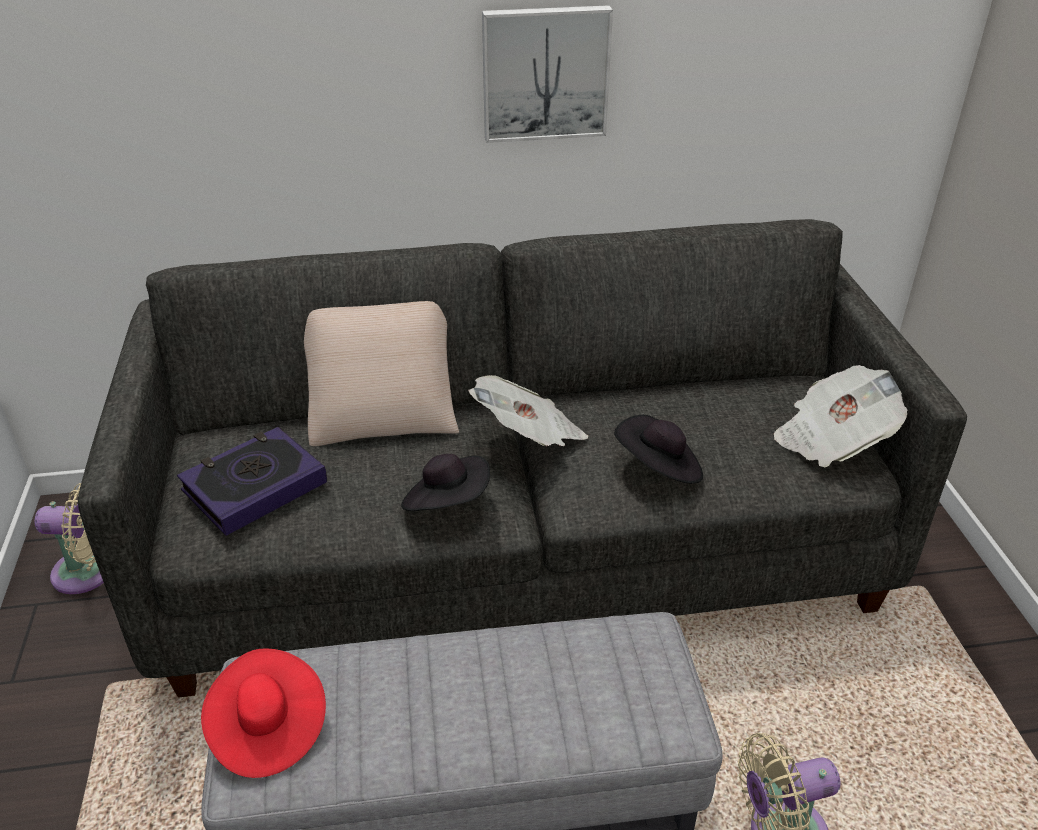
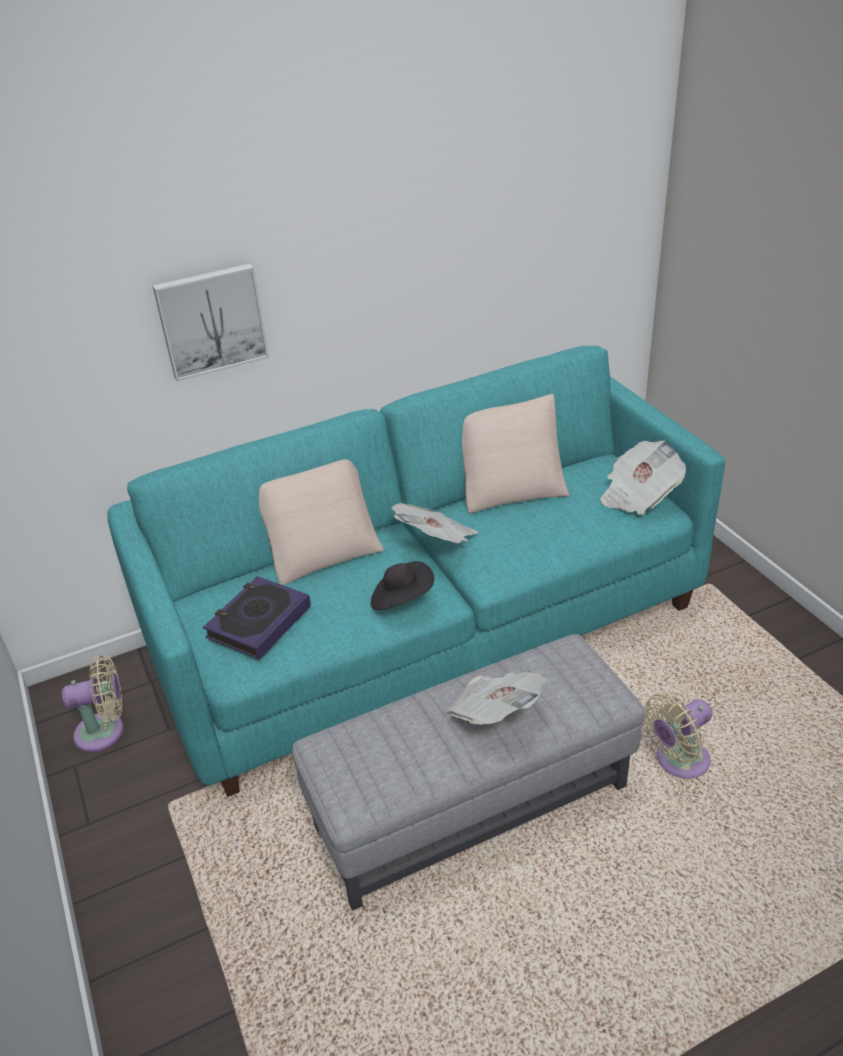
camera: 15 degrees left, 0 degrees up
grey sofa [78,219,967,698] -> turquoise sofa [107,346,725,797]
red hat [201,649,326,778] -> none
picture [482,5,613,143] -> picture moved to [152,264,269,382]
black hat [614,415,703,484] -> none
none -> newspaper [446,671,547,725]
none -> beige pillow [462,394,570,513]

